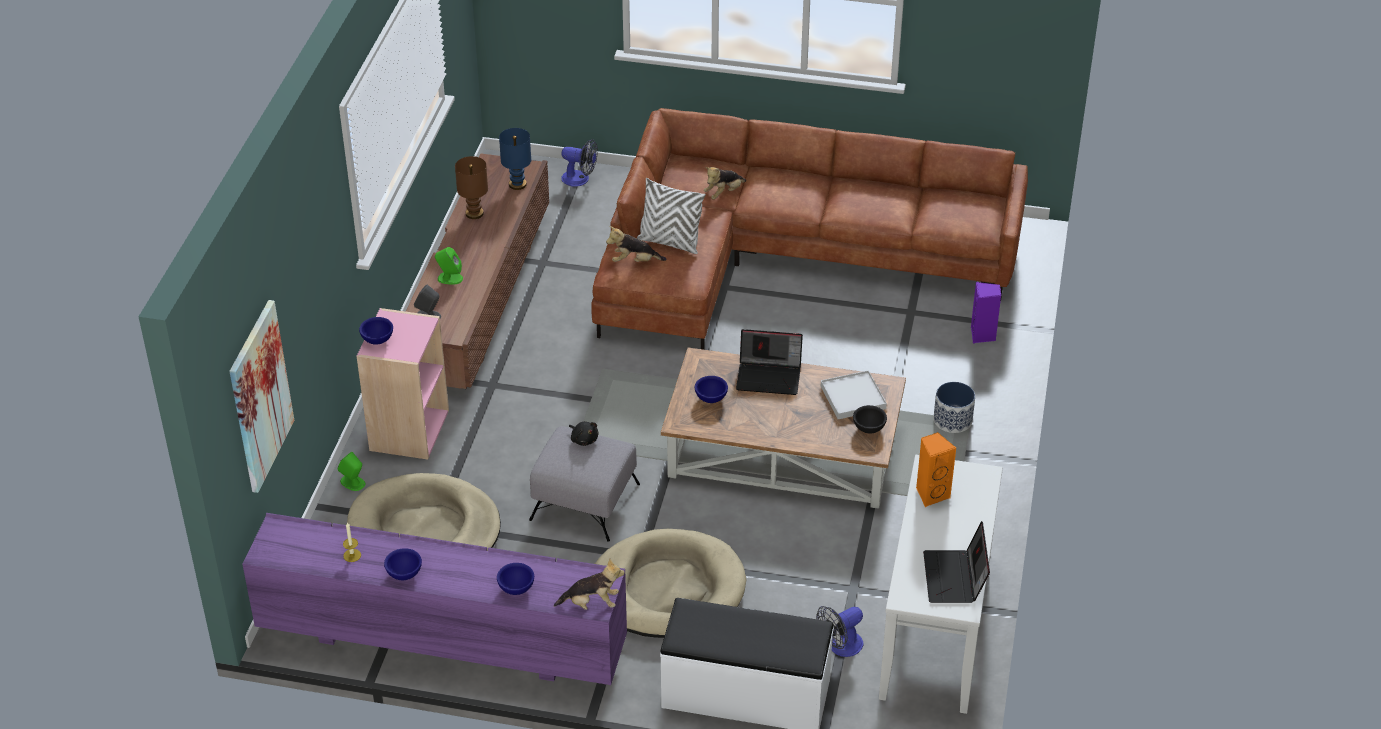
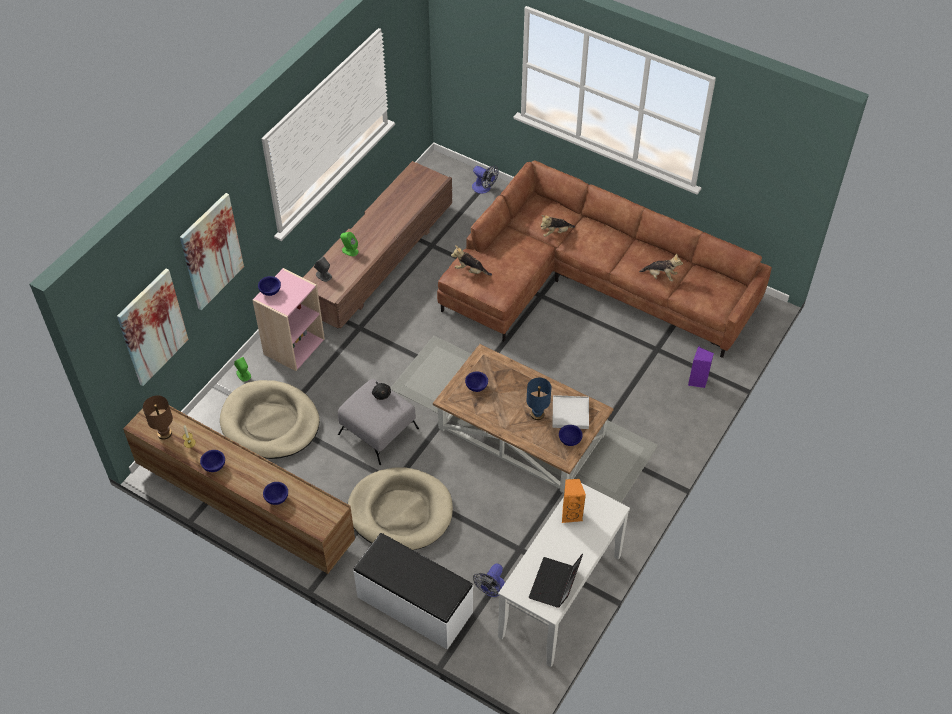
camera: 20 degrees right, 10 degrees up
purple cabinet [242,513,627,685] -> brown cabinet [123,405,355,574]
brown table lamp [455,156,488,219] -> brown table lamp moved to [143,395,173,440]
blue table lamp [499,128,531,190] -> blue table lamp moved to [526,378,552,420]
plush toy [554,558,625,610] -> plush toy moved to [639,253,683,281]
white pillow [637,178,706,254] -> none
laptop [736,329,803,395] -> none
fan [816,606,863,657] -> fan turned 45 degrees counterclockwise [473,563,505,597]
black bowl [853,405,887,433] -> blue bowl [559,425,583,446]
planter [934,382,975,433] -> none
none -> picture [180,193,244,310]

